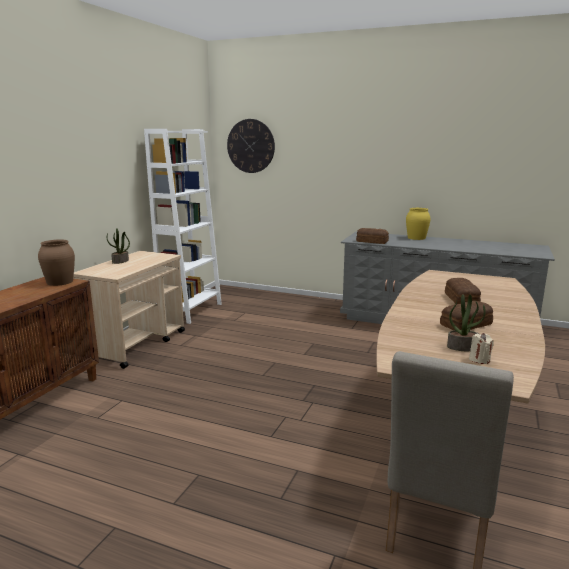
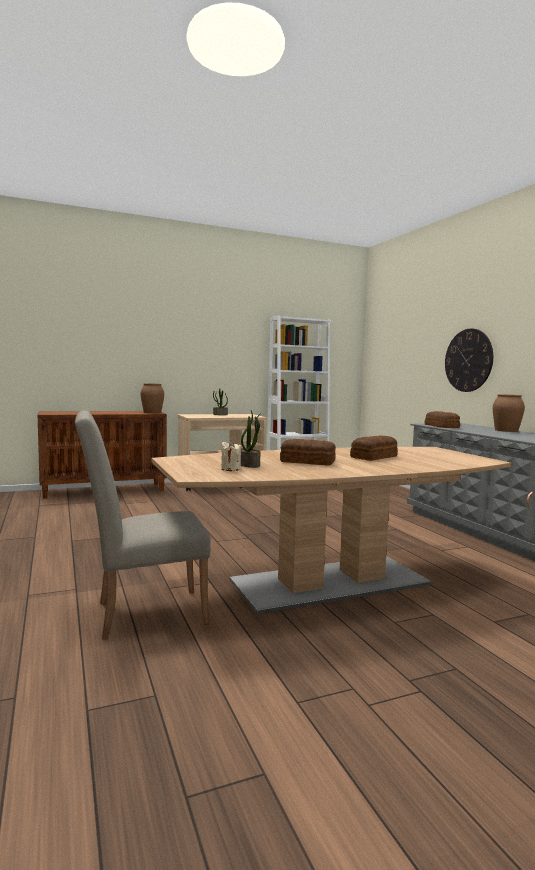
camera: 45 degrees right, 10 degrees down
wall clock [227,119,275,173] -> wall clock moved to [445,328,493,392]
yellow vase [406,208,431,240] -> brown vase [493,394,525,432]

